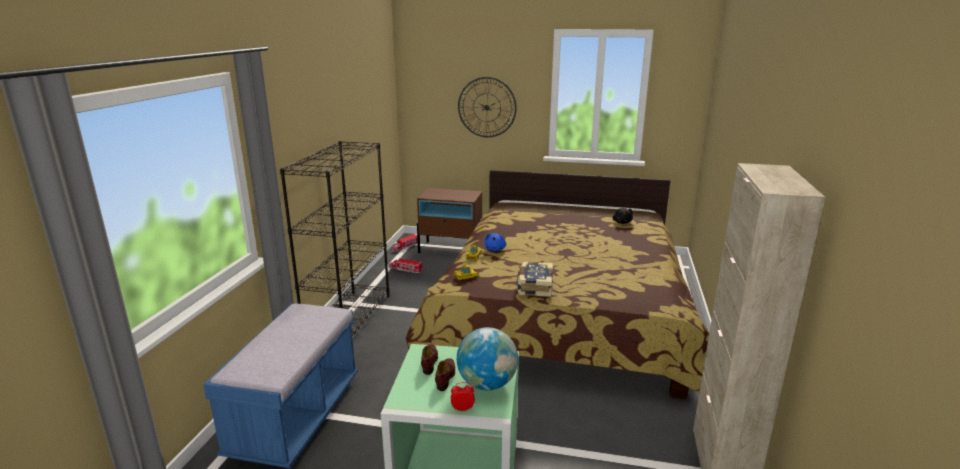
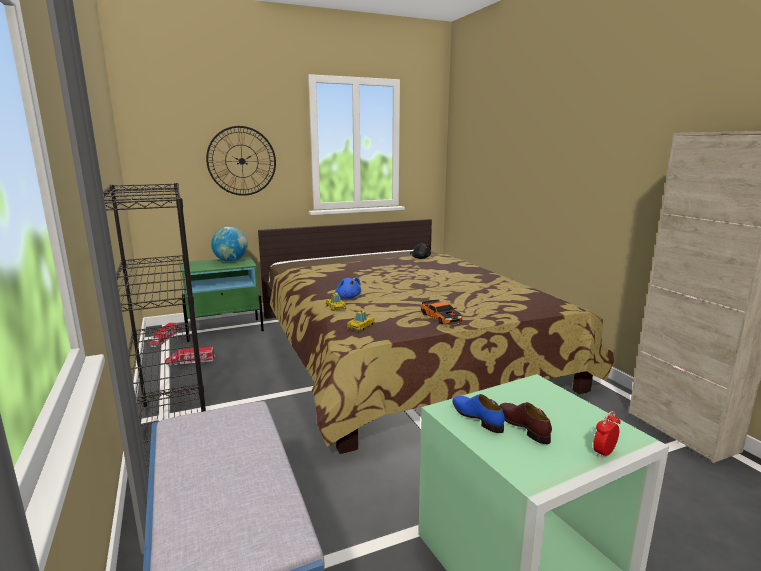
camera: 35 degrees left, 5 degrees down
brown nightstand [417,188,482,253] -> green nightstand [181,257,264,342]
brown shoe [421,344,438,375] -> blue shoe [452,394,505,433]
globe [457,327,518,390] -> globe moved to [211,227,248,262]
book [517,262,553,297] -> toy car [421,300,463,325]

